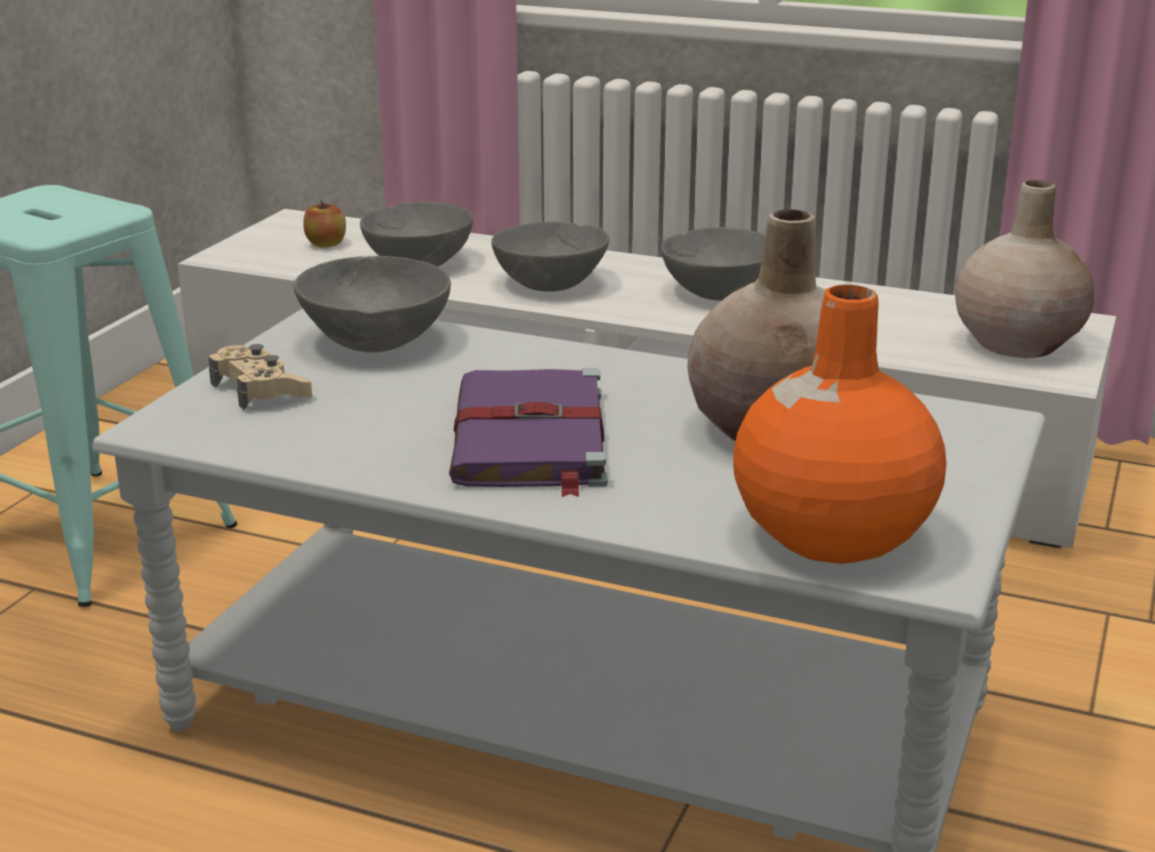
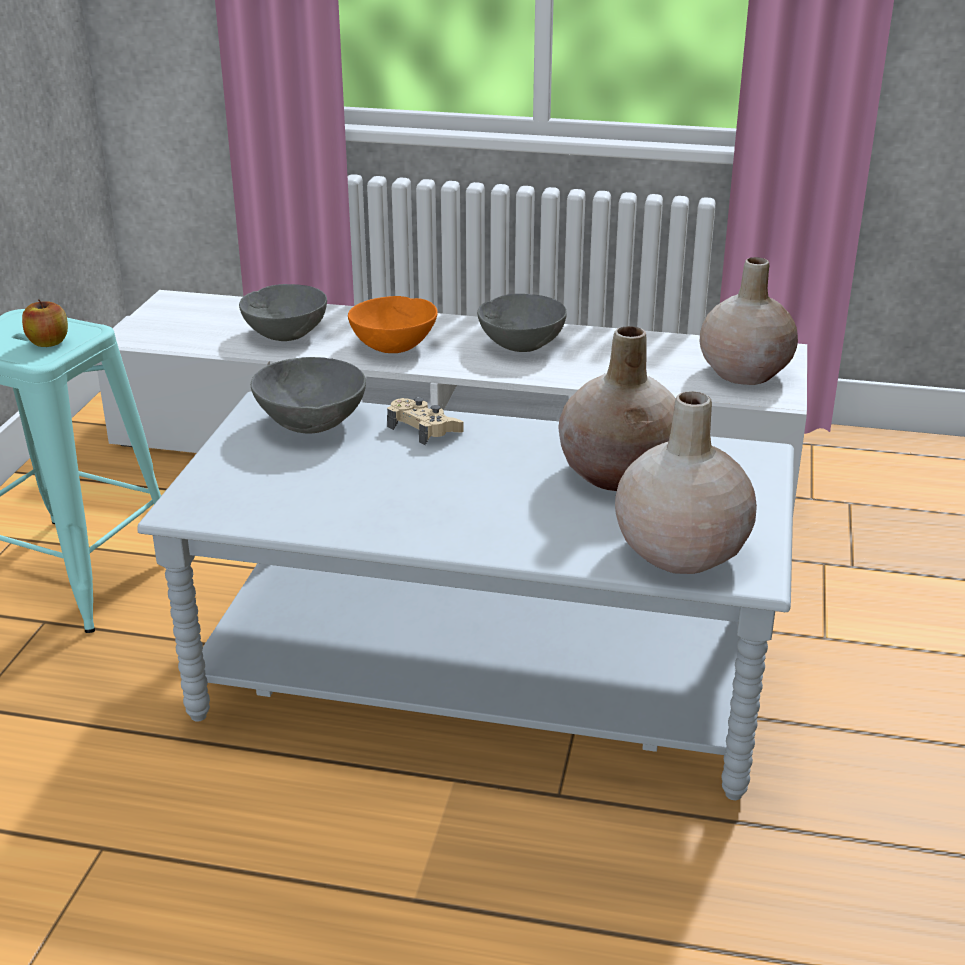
camera: 10 degrees left, 5 degrees up
beige game controller [209,344,312,410] -> beige game controller moved to [387,397,464,445]
apple [304,200,346,248] -> apple moved to [22,299,68,347]
purple book [449,369,608,497] -> none
grey bowl [491,222,609,292] -> orange bowl [348,296,438,353]
orange vase [733,285,947,564] -> beige vase [615,391,757,574]

